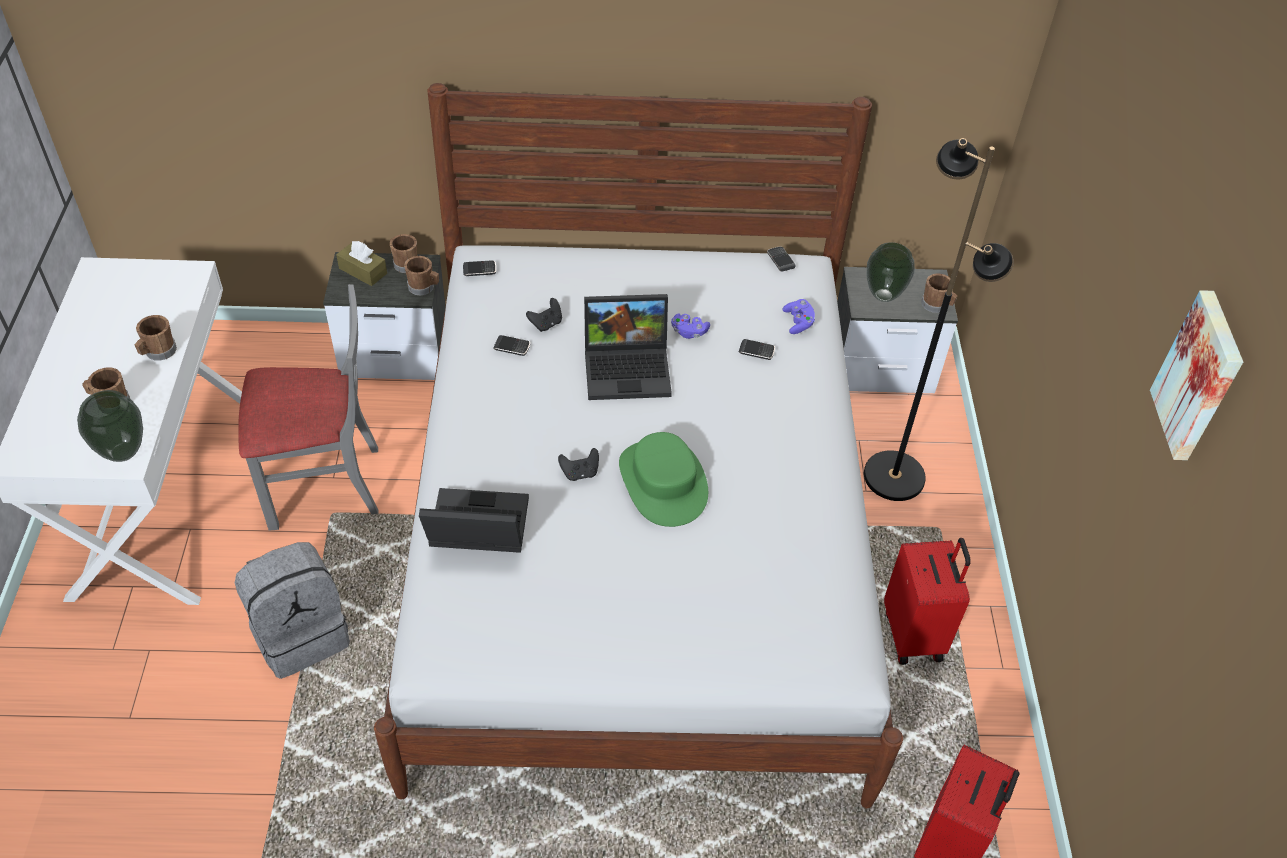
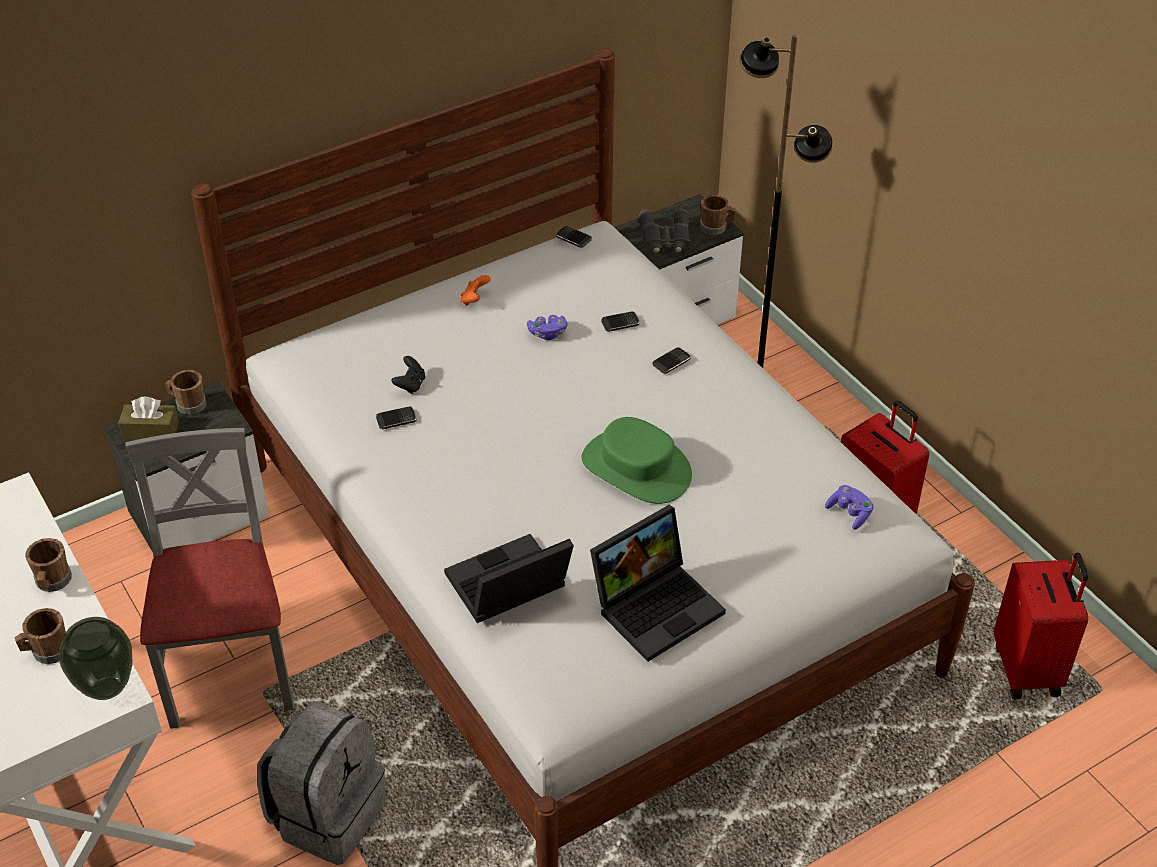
camera: 30 degrees left, 5 degrees down
grey chair [238,284,378,531] -> grey chair turned 60 degrees counterclockwise [126,428,294,729]
brown mug [404,256,439,295] -> none
phone [463,260,496,276] -> phone moved to [653,347,691,374]
black game controller [558,448,599,481] -> none
laptop [584,294,672,400] -> laptop moved to [590,505,726,662]
purple game controller [783,299,815,334] -> purple game controller moved to [825,485,874,530]
vase [867,242,915,302] -> grey binoculars [639,209,691,254]
picture [1150,290,1243,460] -> none
none -> orange game controller [460,275,491,306]

